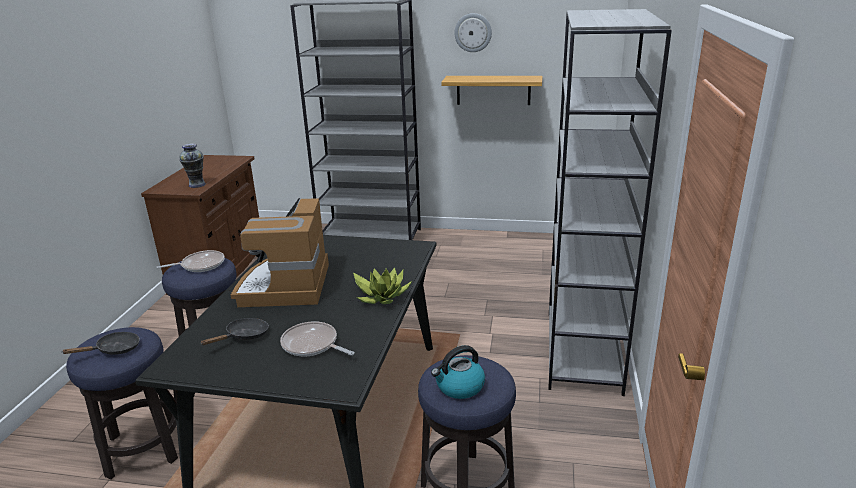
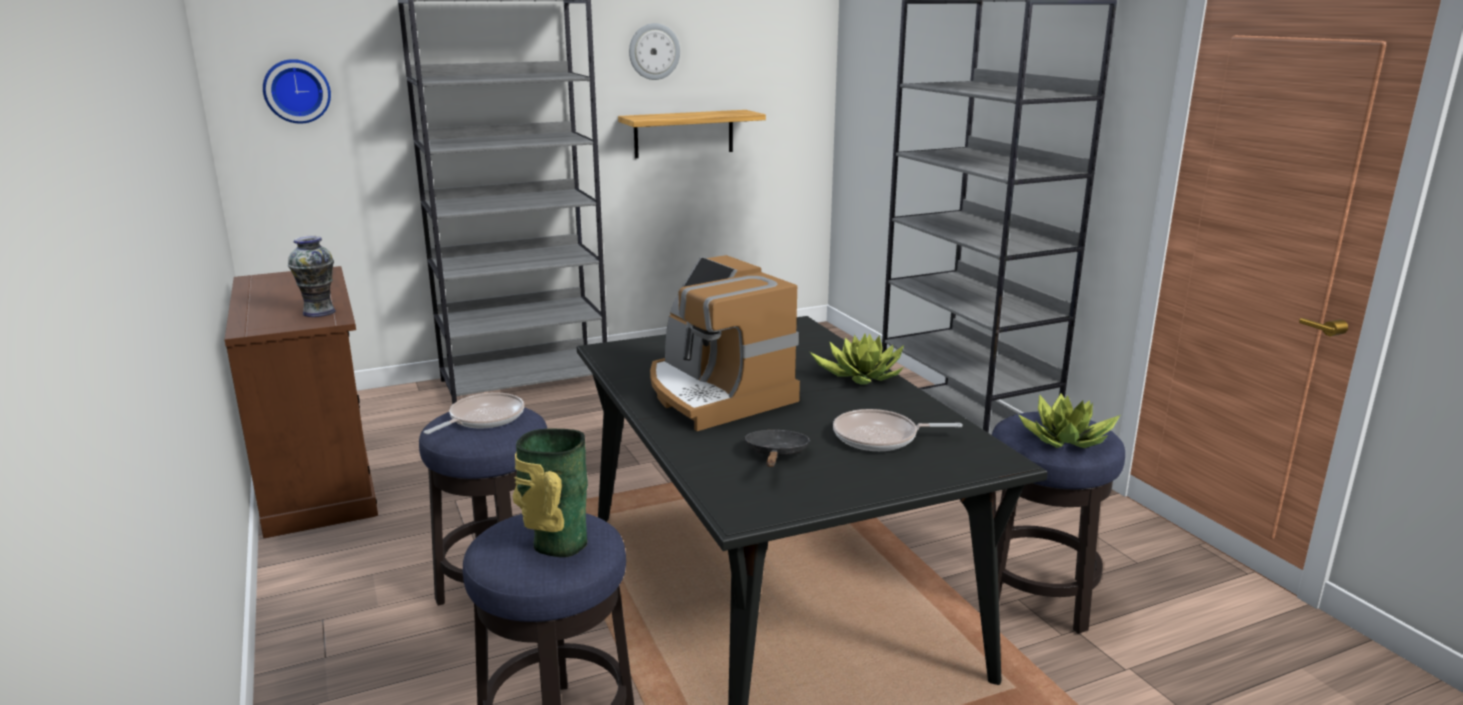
camera: 35 degrees left, 5 degrees down
black frying pan [61,332,140,355] -> vase [512,429,588,557]
kettle [431,345,485,399] -> potted plant [1018,393,1120,448]
none -> wall clock [263,59,331,124]

